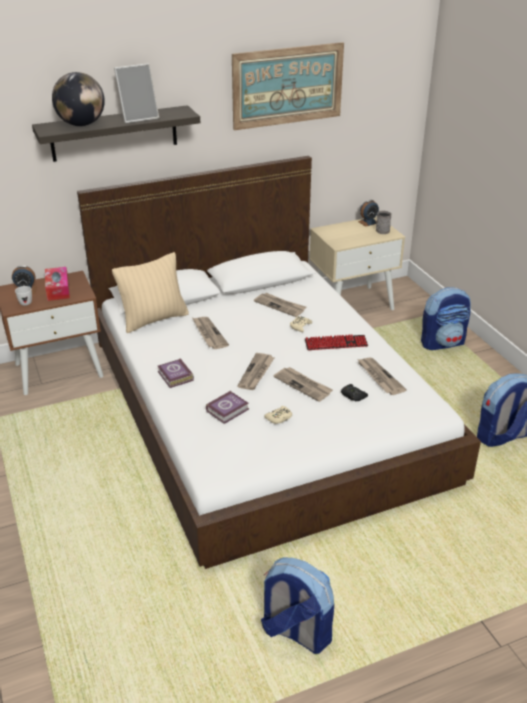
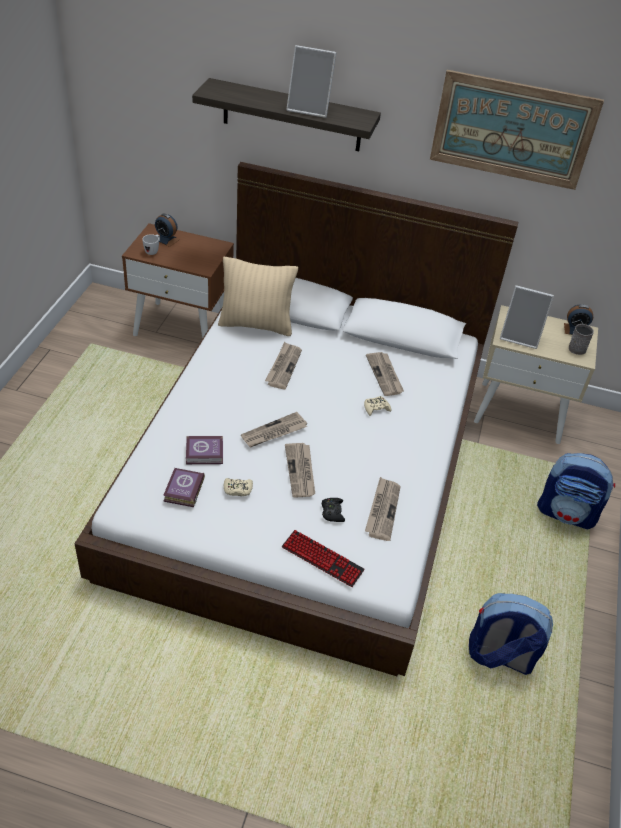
camera: 35 degrees right, 10 degrees up
tissue box [45,267,70,301] -> none
globe [52,72,105,126] -> none
book [158,358,194,388] -> book moved to [163,468,205,507]
backpack [261,557,334,654] -> none
keyboard [305,334,368,350] -> keyboard moved to [282,530,365,587]
none -> picture frame [500,285,554,349]

